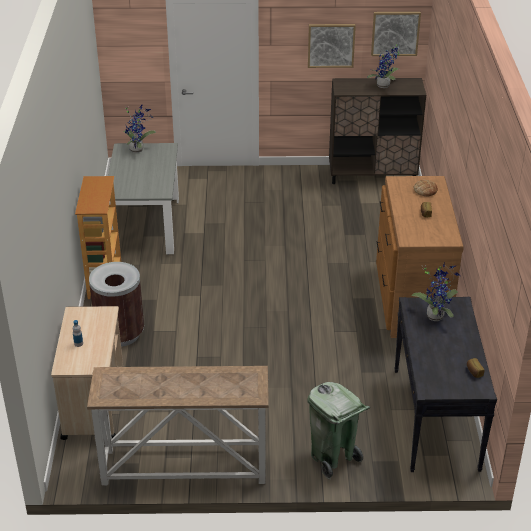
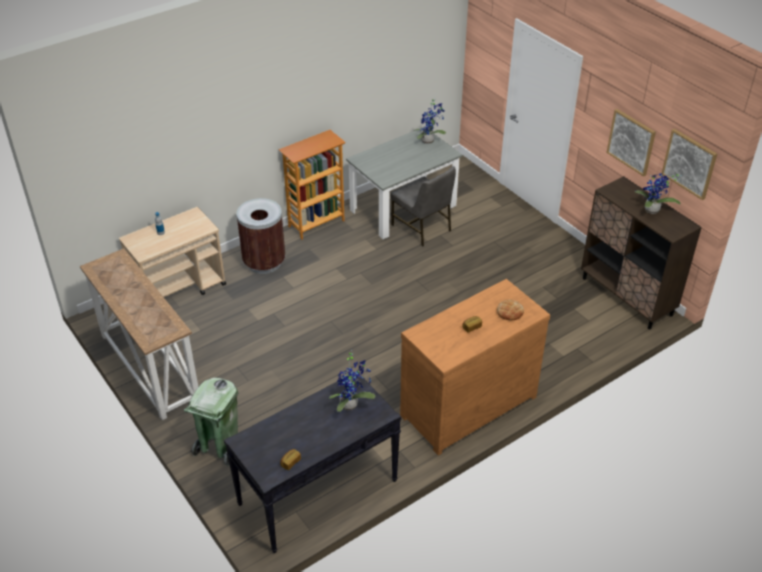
camera: 55 degrees right, 5 degrees up
none -> grey chair [390,166,456,246]

